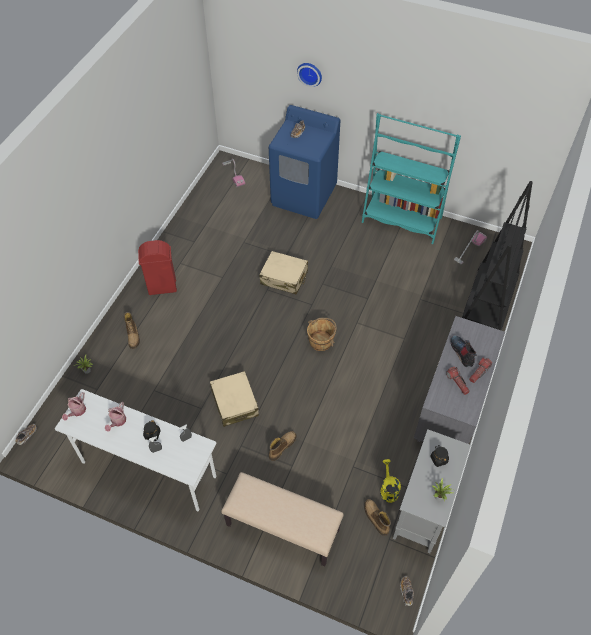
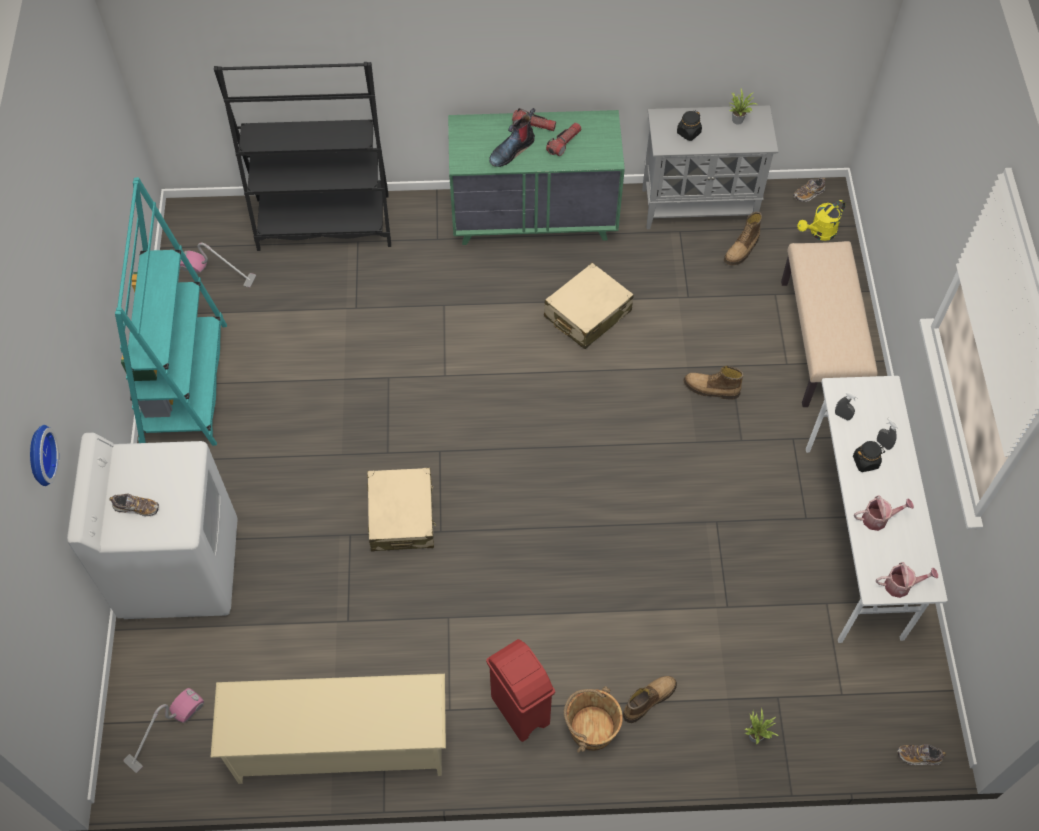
camera: 115 degrees left, 5 degrees up
beige suitcase [210,371,259,427] -> beige suitcase moved to [544,263,634,349]
blue washing machine [269,105,341,219] -> white washing machine [67,432,238,619]
brown bucket [307,318,337,351] -> brown bucket moved to [564,686,623,753]
yellow watering can [380,459,401,503] -> yellow watering can moved to [797,200,846,241]
grey dresser [414,316,505,444] -> green dresser [448,110,625,245]
none -> beige shoe rack [210,674,446,784]

